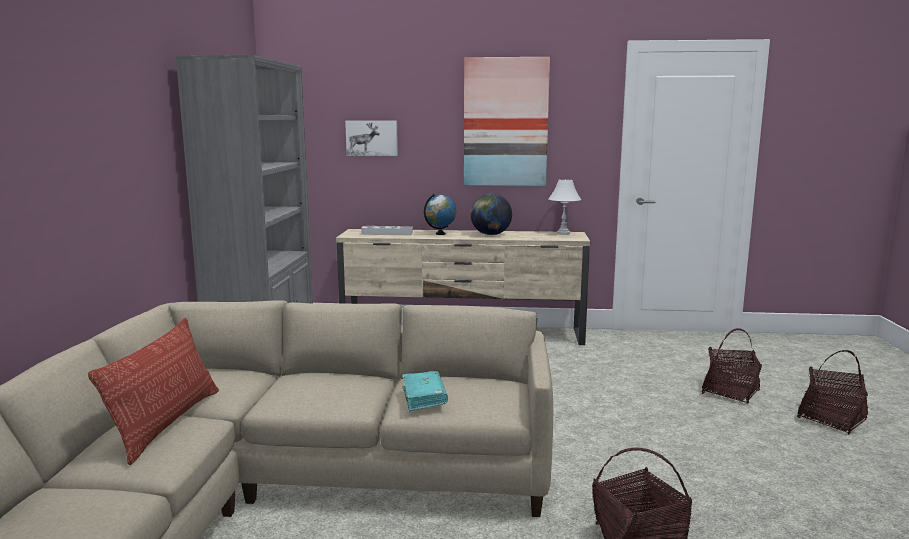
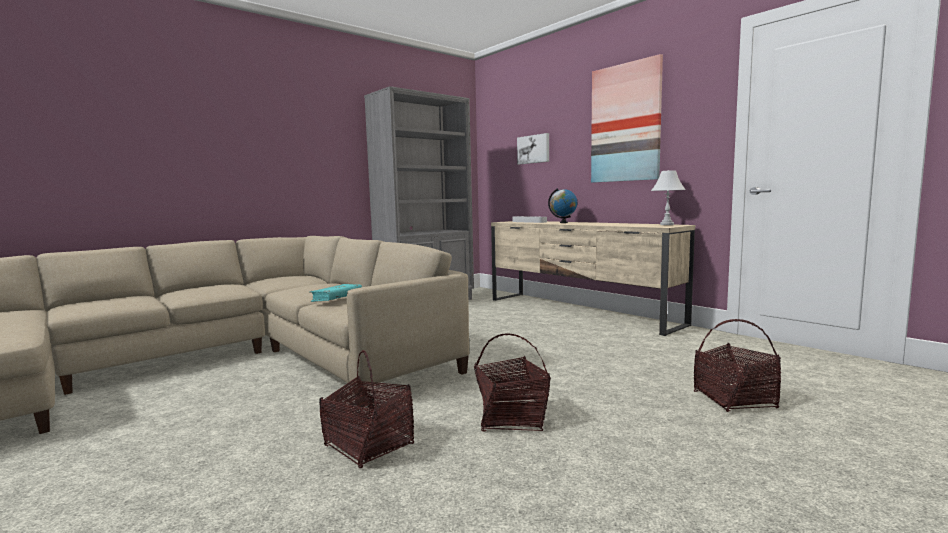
camera: 45 degrees right, 5 degrees down
pillow [88,318,219,465] -> none
globe [471,194,512,235] -> none
basket [797,350,868,434] -> basket moved to [474,333,551,431]

